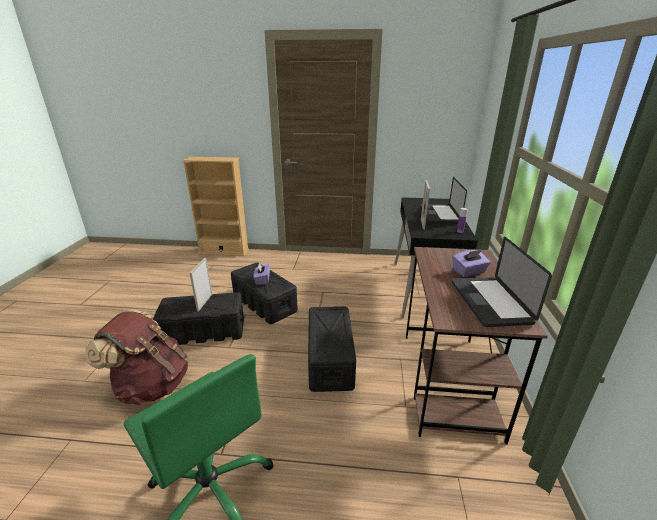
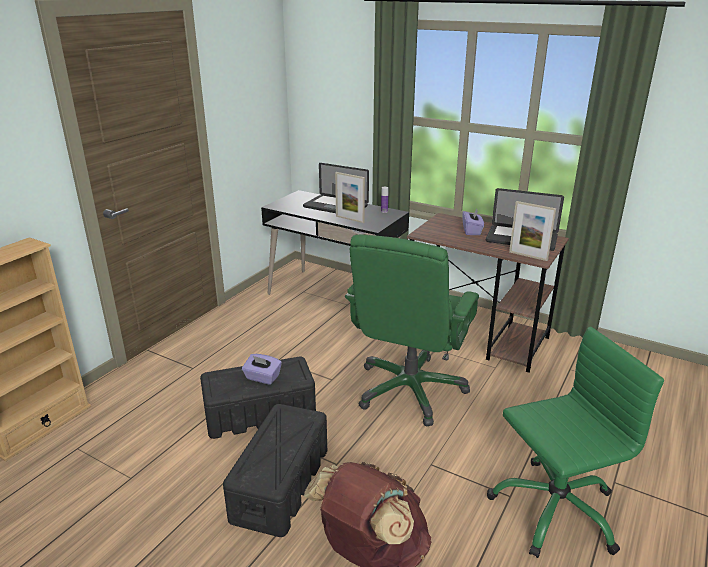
camera: 65 degrees left, 0 degrees up
picture frame [190,258,212,311] -> picture frame moved to [509,201,556,261]
black storage box [308,306,356,392] -> green office chair [345,234,479,427]

